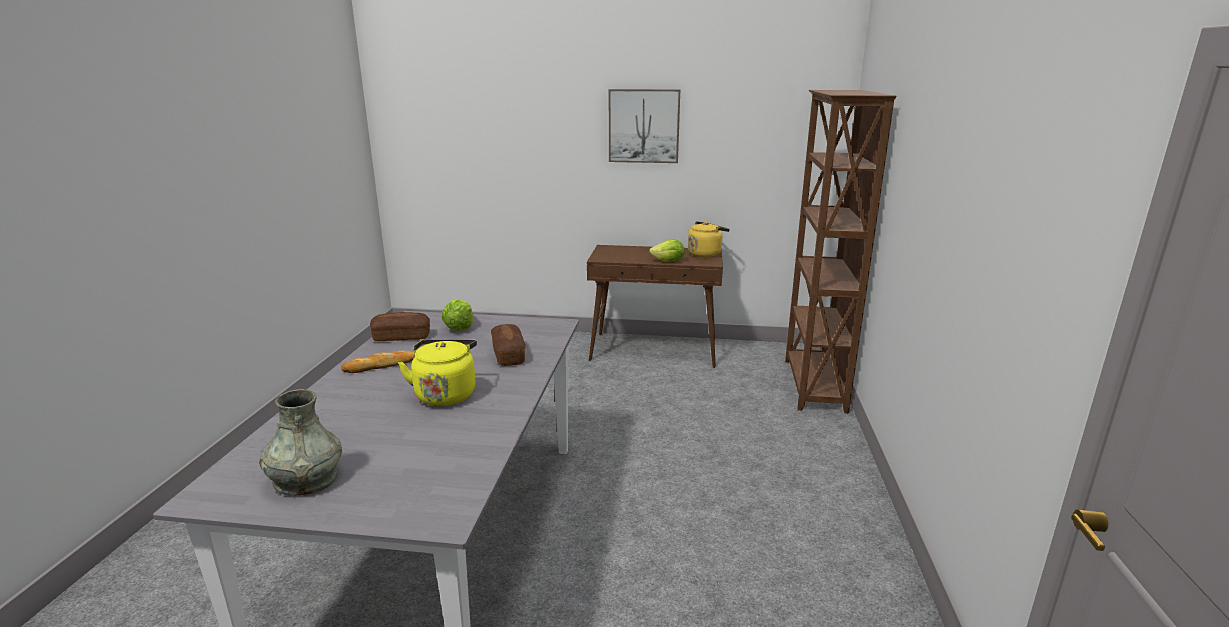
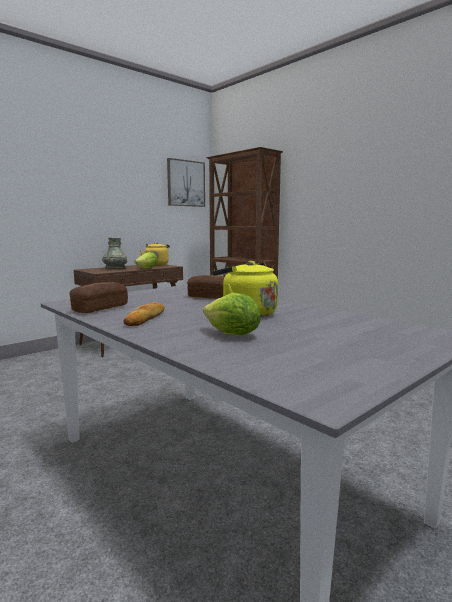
camera: 50 degrees left, 10 degrees down
grey vase [259,389,342,496] -> grey vase moved to [102,238,127,269]
lettuce [442,299,474,331] -> lettuce moved to [203,293,260,335]
picture [609,89,680,163] -> picture moved to [167,158,205,207]

